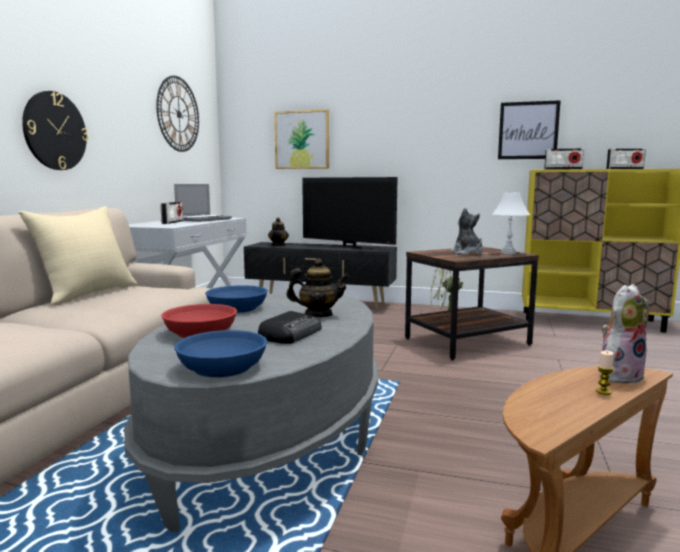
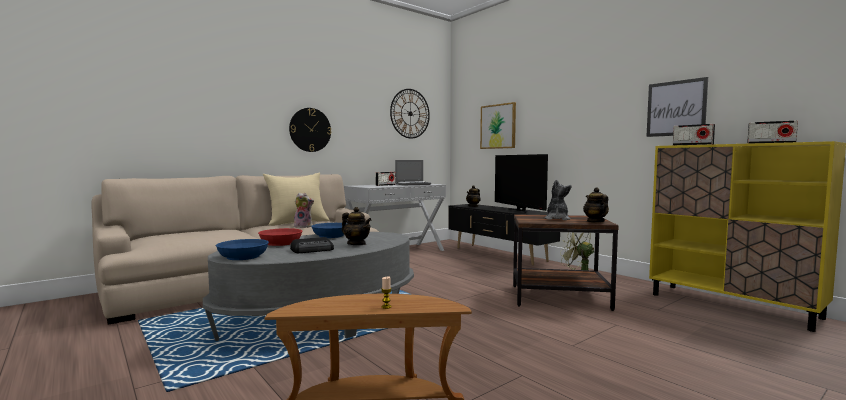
camera: 35 degrees right, 5 degrees down
white table lamp [492,192,530,254] -> teapot [583,188,609,223]
plush toy [600,284,649,383] -> plush toy moved to [294,193,314,228]

